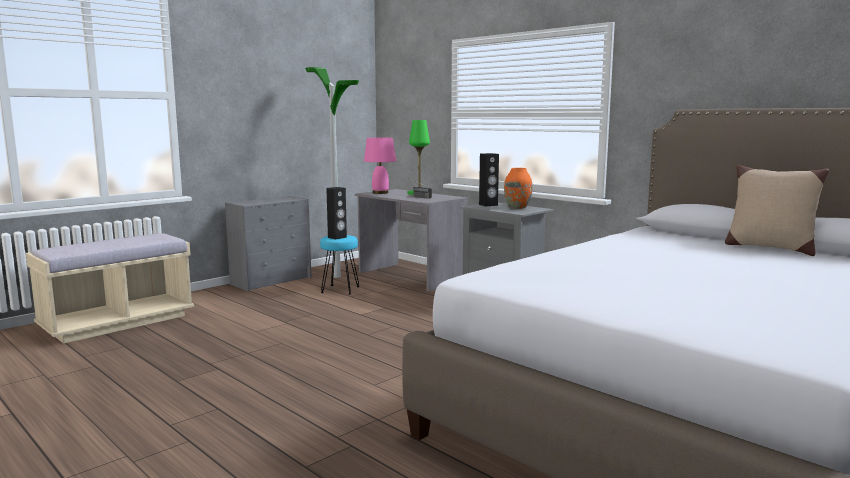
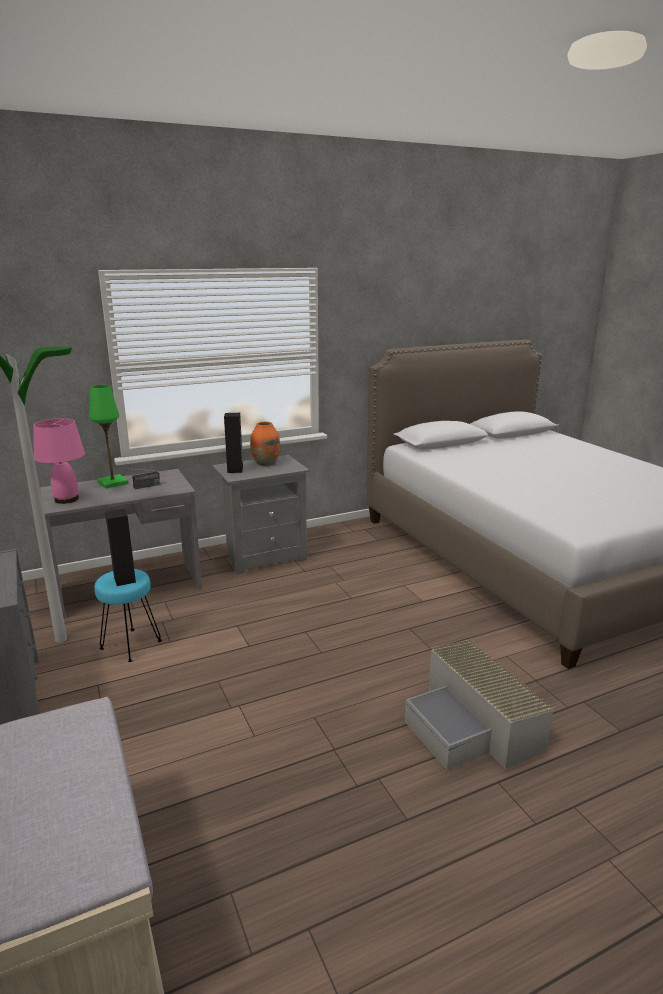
camera: 70 degrees left, 10 degrees up
beige pillow [725,165,829,256] -> none
none -> grey storage box [405,640,554,770]

